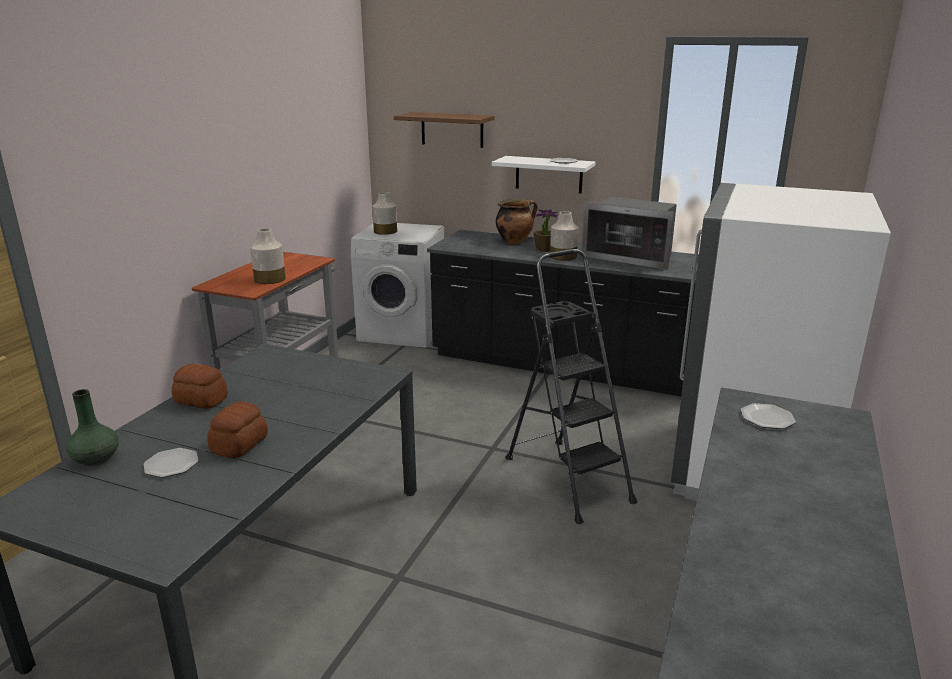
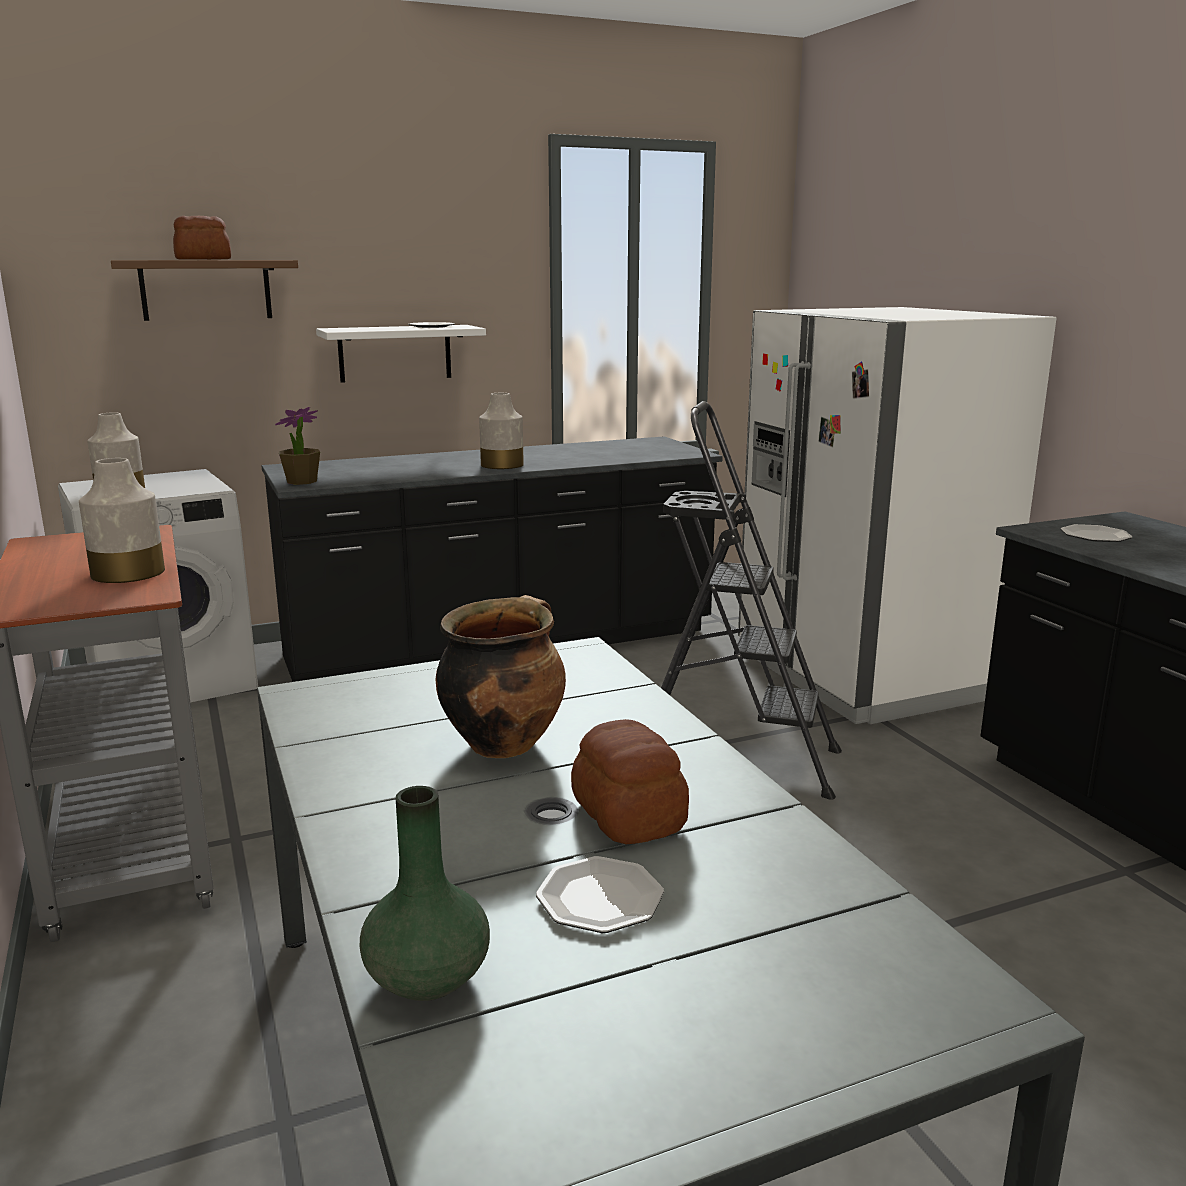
camera: 45 degrees left, 5 degrees down
bread [172,364,228,409] -> bread moved to [173,215,231,260]
cooking pot [496,199,538,244] -> cooking pot moved to [436,595,566,758]
potted plant [534,210,558,252] -> potted plant moved to [275,407,320,485]
microwave [582,197,677,270] -> none

